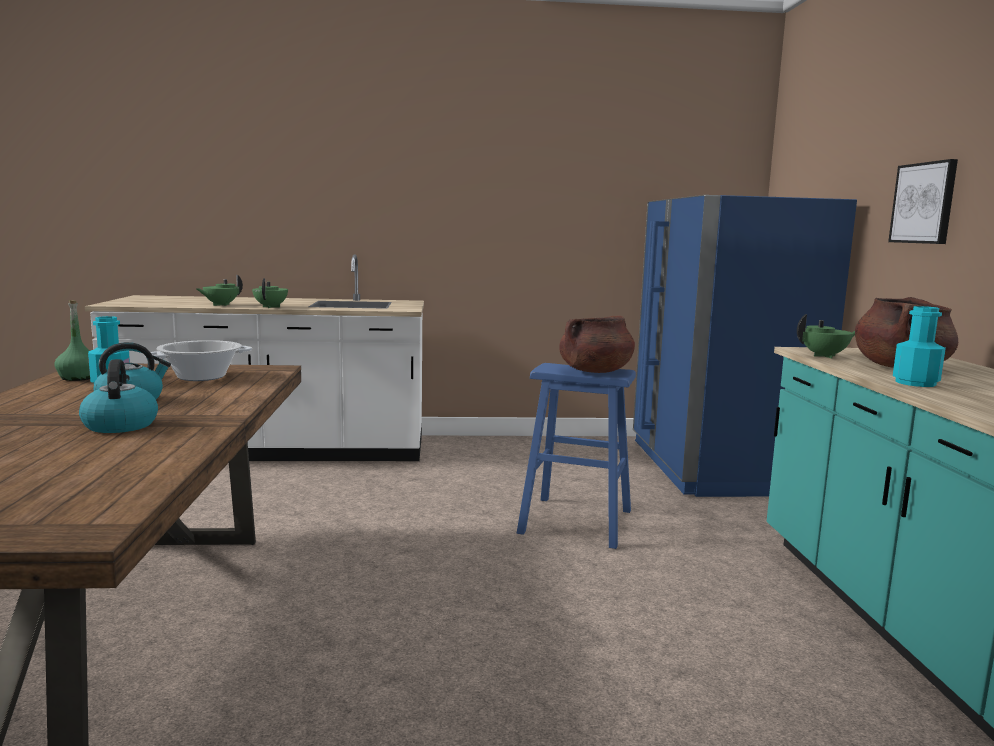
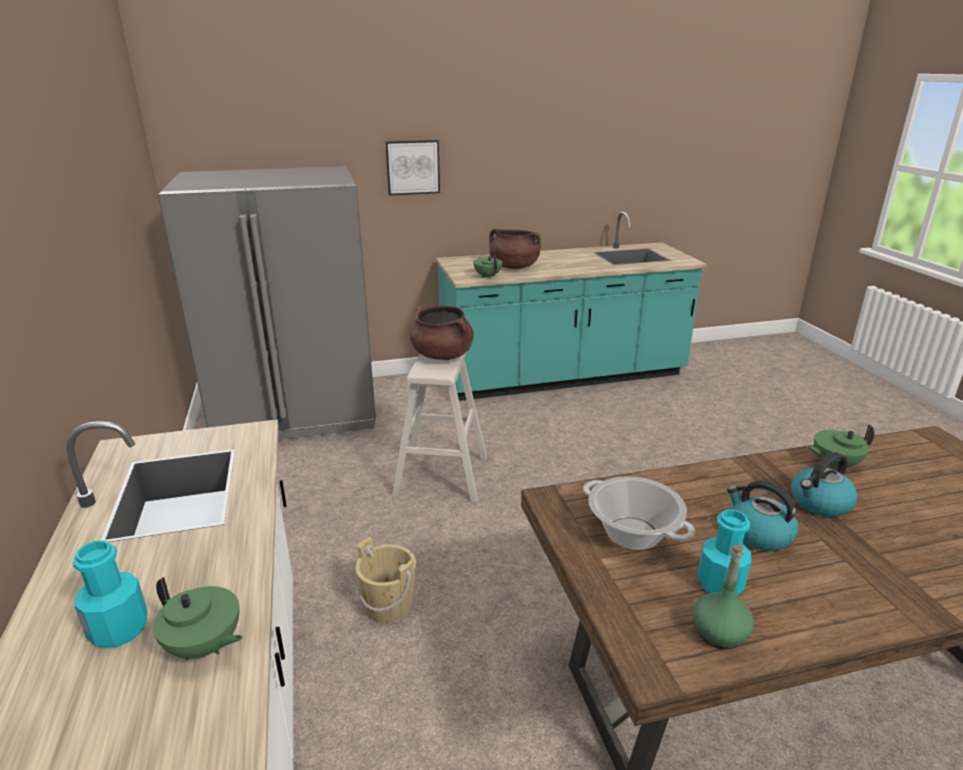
camera: 100 degrees left, 15 degrees up
green teapot [252,278,288,308] -> green teapot moved to [807,424,874,467]
blue stool [517,363,636,549] -> beige stool [392,352,487,503]
blue fridge [633,195,857,497] -> grey fridge [158,166,376,440]
turquoise bottle [893,306,946,387] -> turquoise bottle moved to [72,540,148,648]
none -> beige bucket [355,537,416,624]

